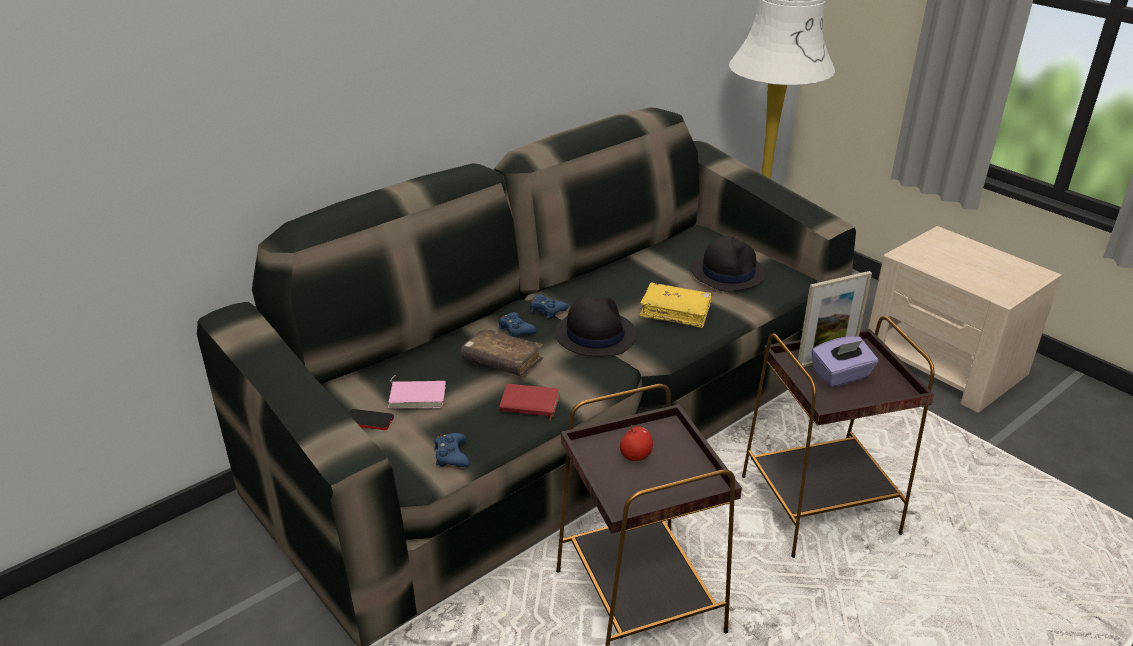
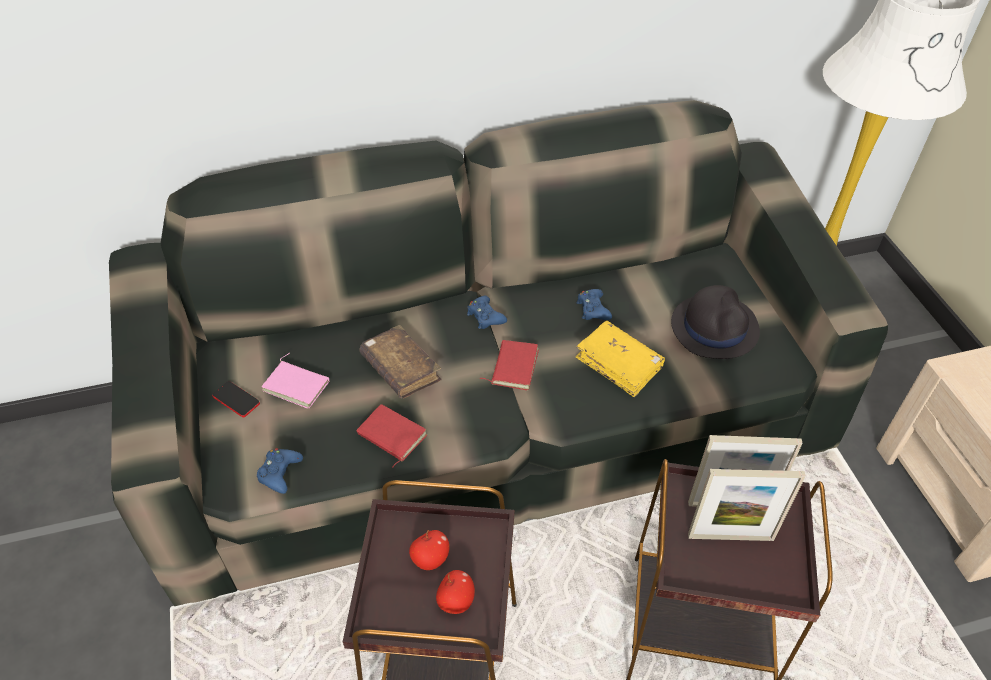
camera: 25 degrees right, 15 degrees up
blue game controller [499,312,537,338] -> blue game controller moved to [576,289,612,320]
black hat [555,296,637,356] -> red book [479,340,539,390]
purple tissue box [812,336,878,387] -> picture frame [688,469,806,541]
none -> apple [436,570,475,614]

